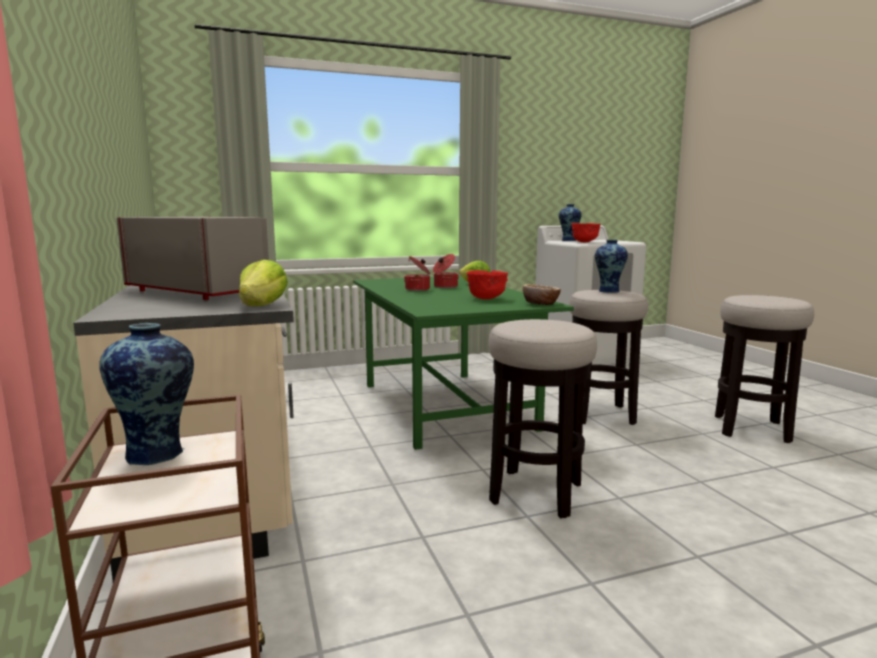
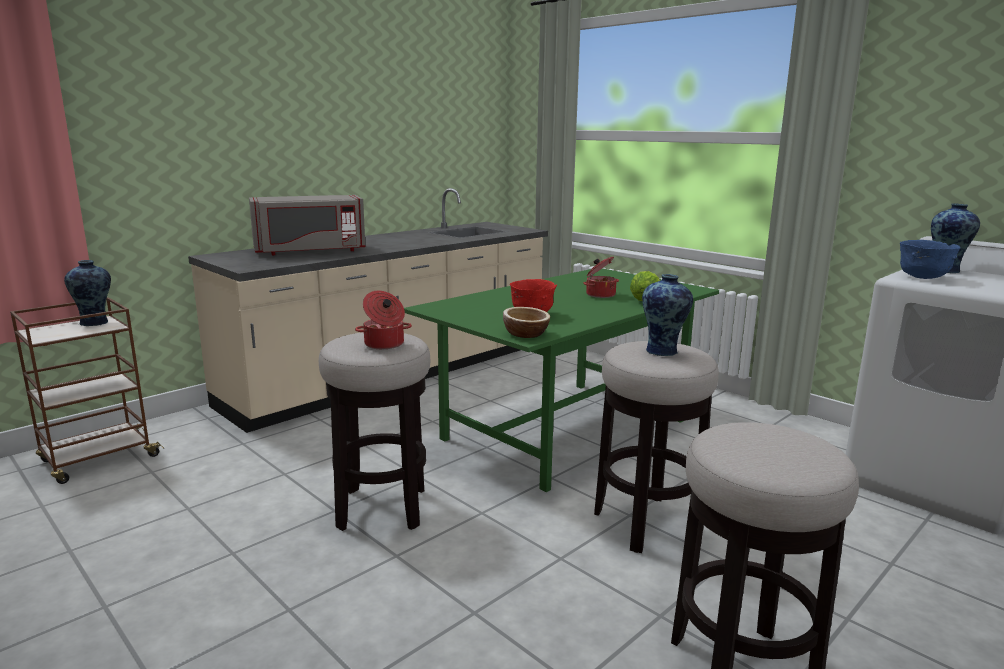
camera: 65 degrees right, 5 degrees up
grey microwave [117,217,269,300] -> grey microwave turned 60 degrees clockwise [249,195,366,255]
lettuce [239,259,288,306] -> none
cooking pot [404,256,430,291] -> cooking pot moved to [355,291,412,349]
red bowl [571,223,601,242] -> blue bowl [900,240,960,279]

